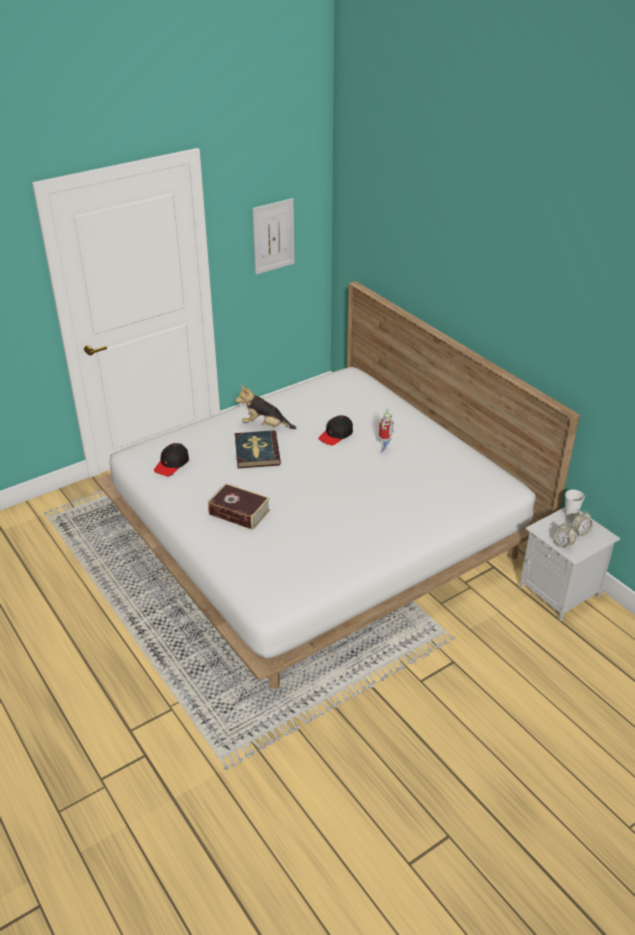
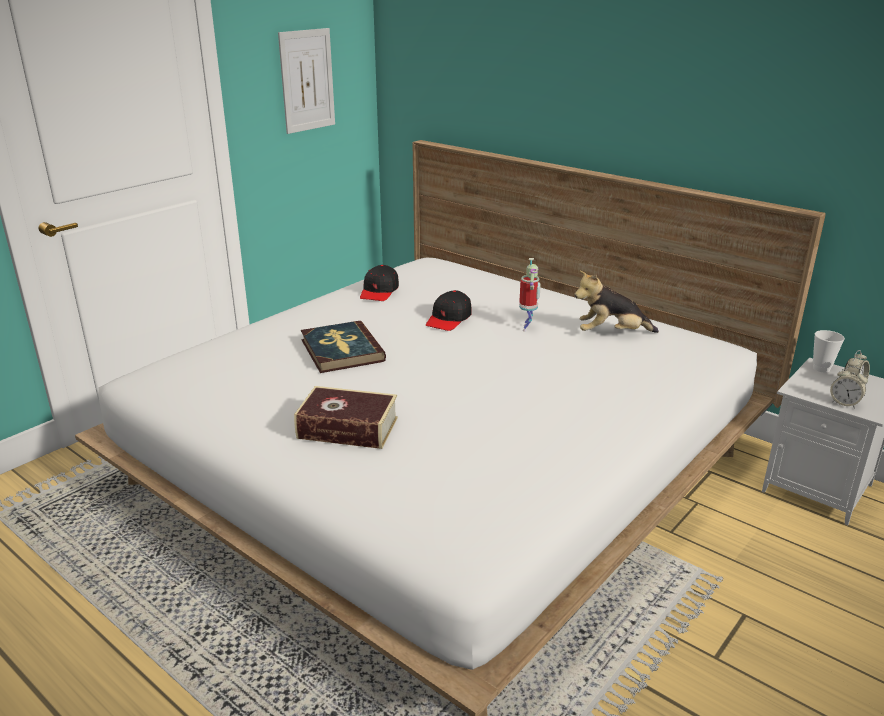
camera: 15 degrees left, 10 degrees down
black cap [154,443,189,476] -> black cap moved to [360,265,399,301]
plush toy [236,385,296,429] -> plush toy moved to [574,270,659,333]

